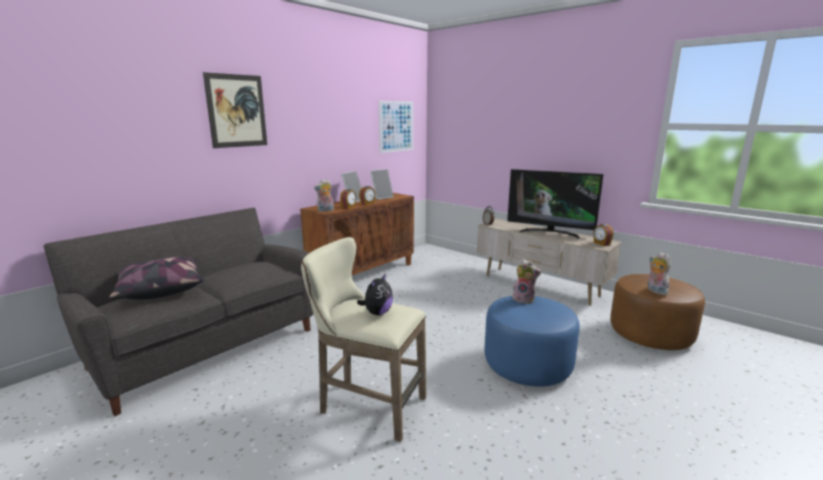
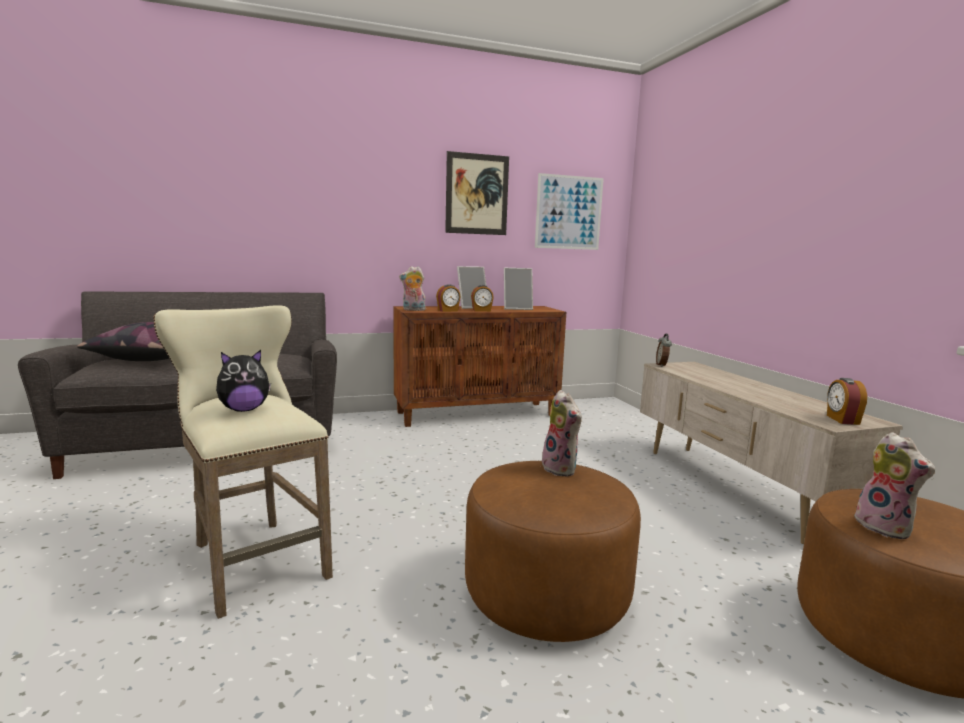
camera: 30 degrees right, 5 degrees down
picture [203,72,267,148] -> picture moved to [445,151,509,235]
blue ottoman [484,296,580,387] -> brown ottoman [465,461,641,642]
television [507,169,604,239] -> none
plush toy [648,252,671,295] -> plush toy turned 150 degrees clockwise [852,432,935,539]

